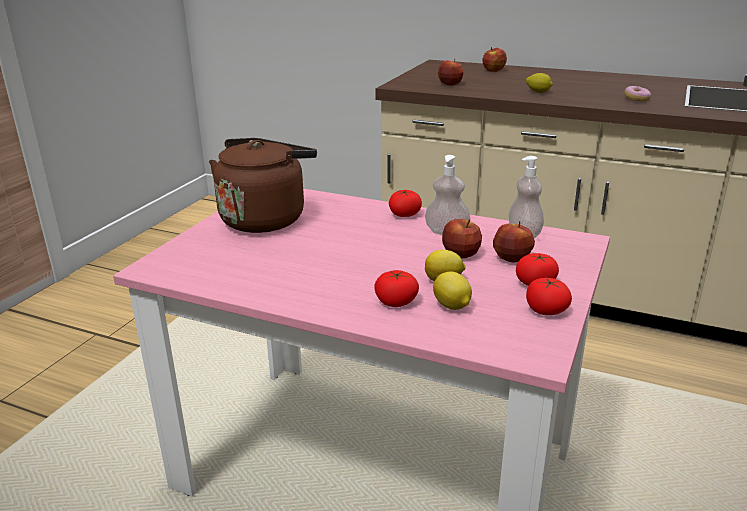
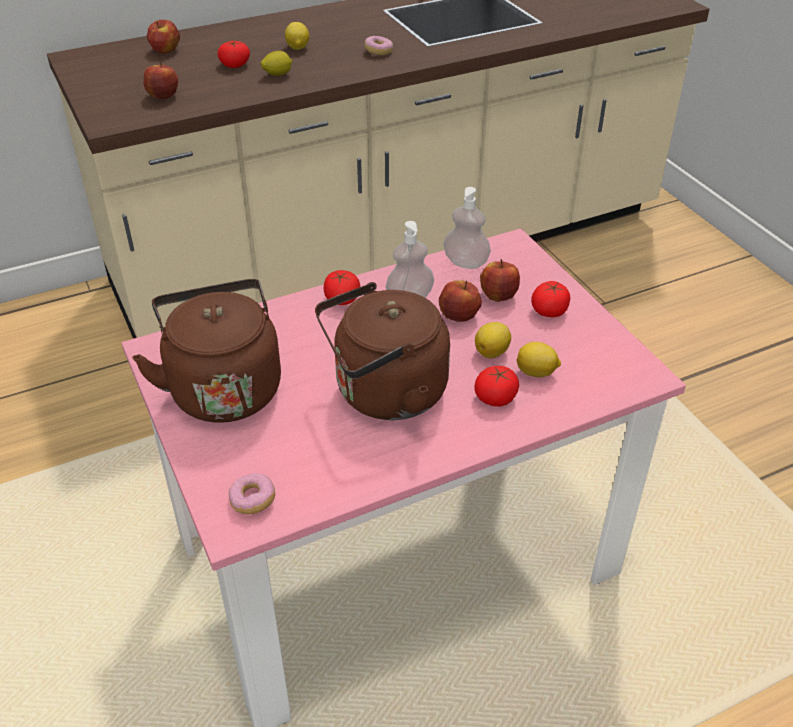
camera: 50 degrees left, 15 degrees up
tomato [526,278,572,315] -> tomato moved to [217,41,250,68]
none -> donut [229,473,275,515]
none -> lemon [285,22,309,50]
none -> brown kettle [315,282,450,420]

